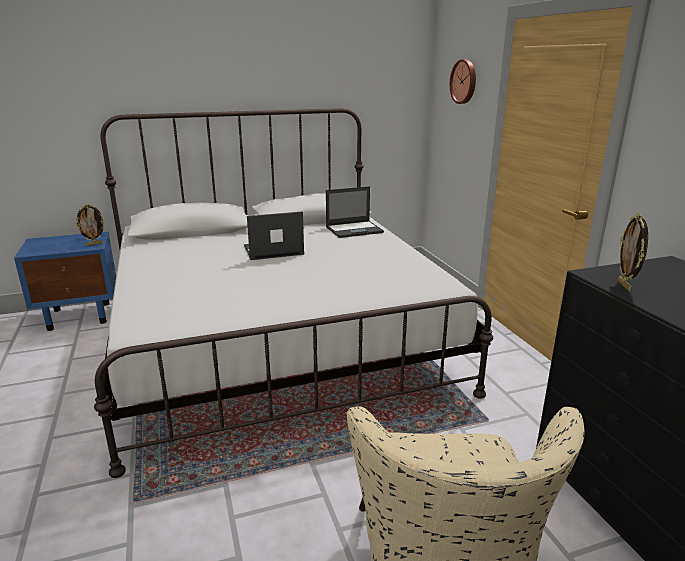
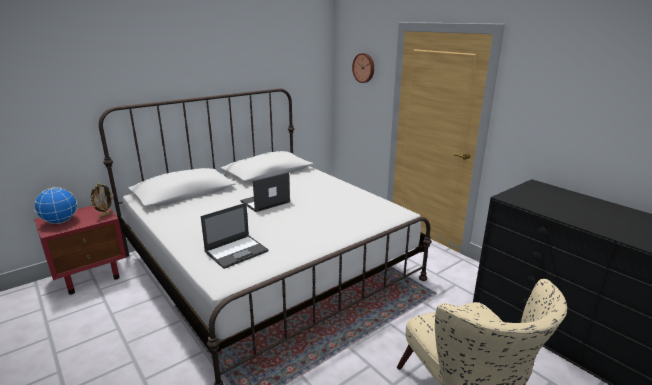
camera: 20 degrees left, 0 degrees up
blue nightstand [14,232,116,331] -> red nightstand [34,205,126,295]
laptop [326,186,384,238] -> laptop moved to [201,203,269,269]
picture frame [617,213,648,291] -> none
none -> globe [34,187,78,224]

